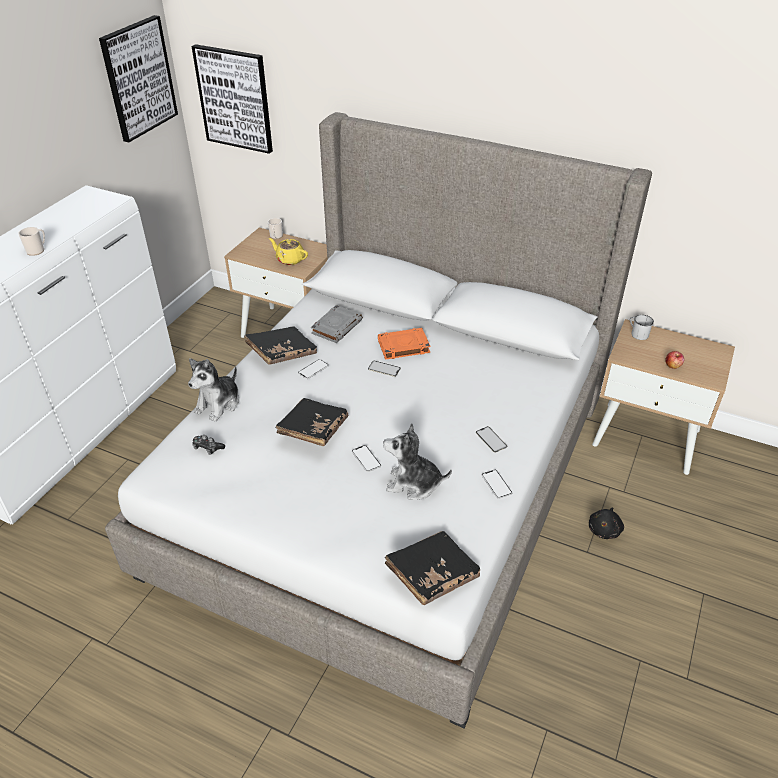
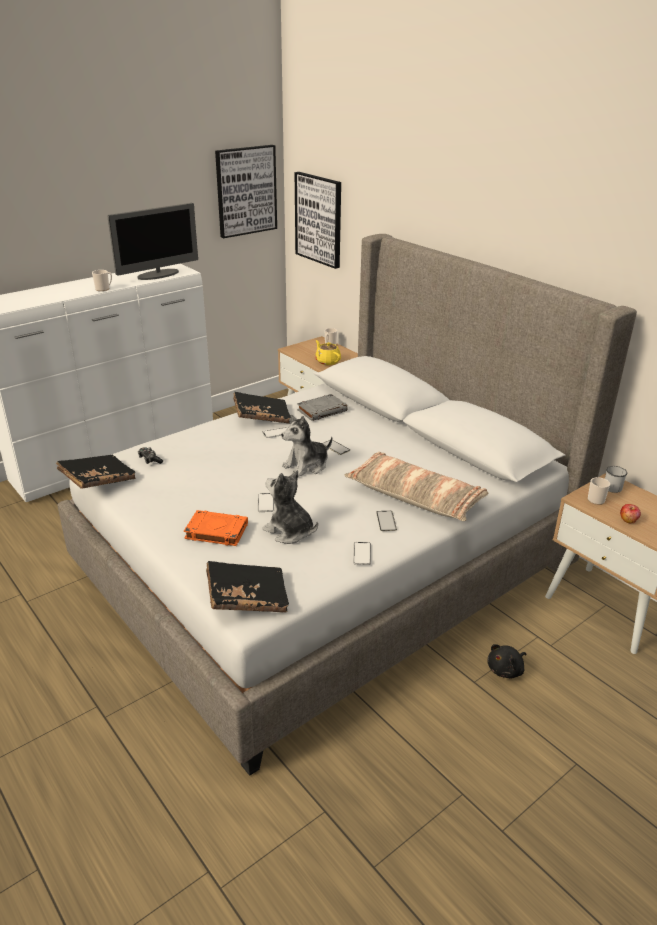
camera: 25 degrees right, 10 degrees down
plush toy [188,358,239,422] -> plush toy moved to [281,414,332,477]
black book [276,398,349,446] -> black book moved to [56,455,136,489]
orange book [378,328,431,360] -> orange book moved to [184,510,248,546]
none -> monitor [107,203,198,280]
none -> pillow [344,452,488,521]
none -> mug [588,477,610,505]

